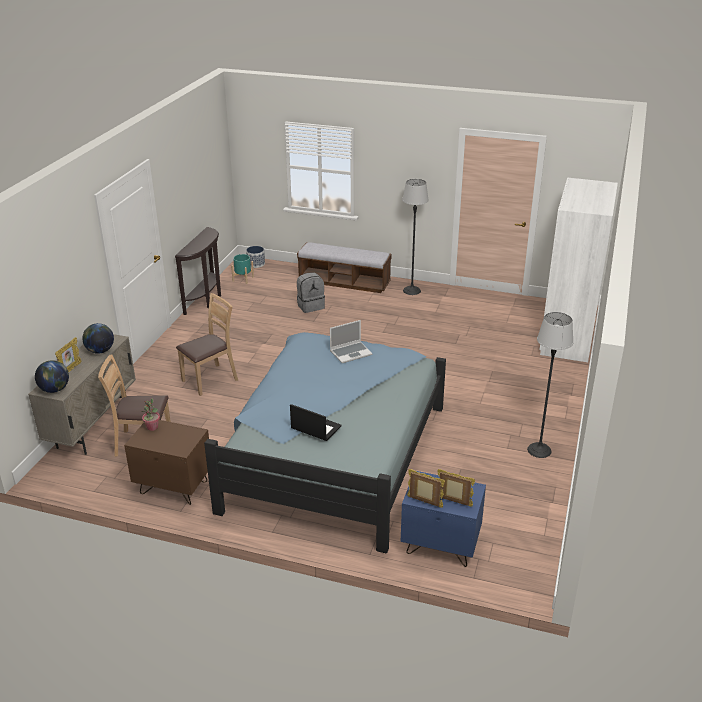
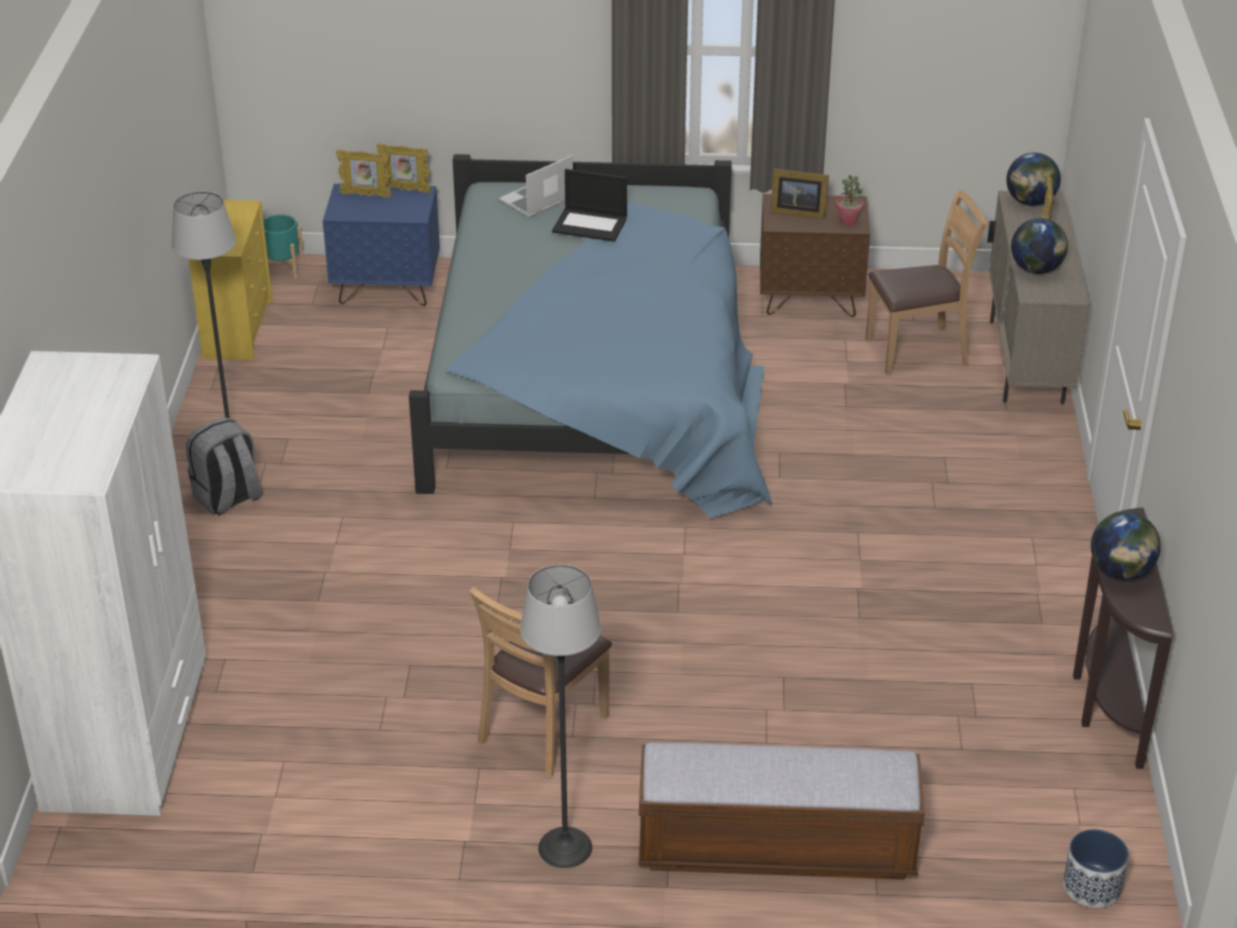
camera: 165 degrees right, 5 degrees up
brown chair [176,293,238,396] -> brown chair moved to [469,587,612,778]
turquoise planter [231,254,254,284] -> turquoise planter moved to [263,214,304,279]
grey backpack [297,272,325,313] -> grey backpack moved to [186,417,263,516]
laptop [330,320,372,363] -> laptop moved to [499,155,573,218]
none -> yellow dresser [189,200,273,360]
none -> picture frame [770,169,829,220]
none -> globe [1091,512,1161,580]

